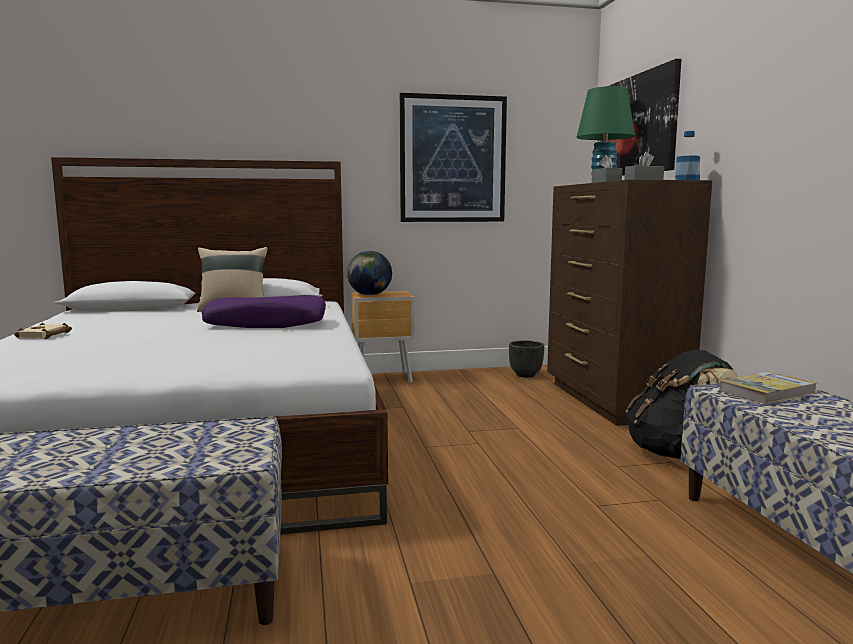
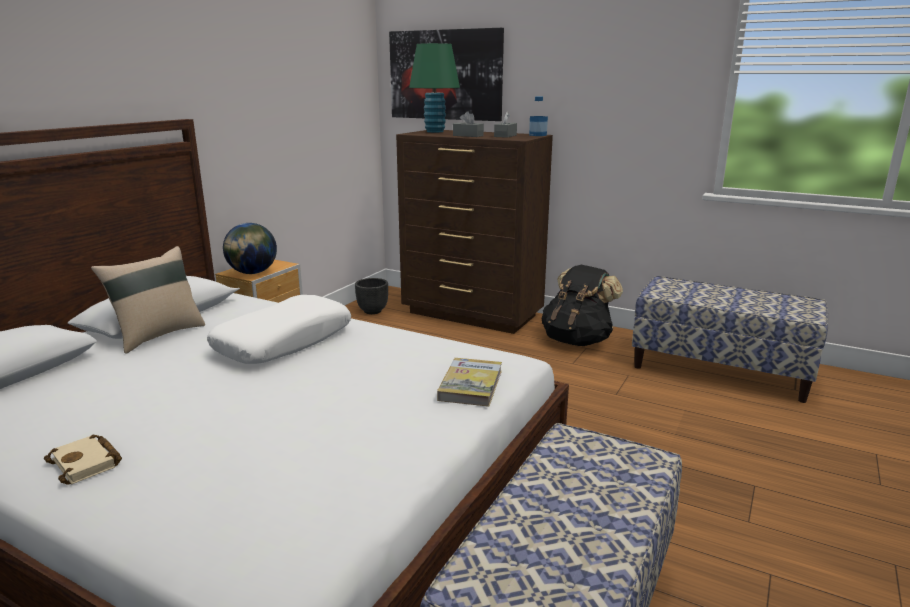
camera: 50 degrees left, 10 degrees up
purple pillow [202,295,326,328] -> white pillow [207,295,351,364]
picture [400,93,507,222] -> none
book [719,371,817,404] -> book moved to [437,358,502,407]

